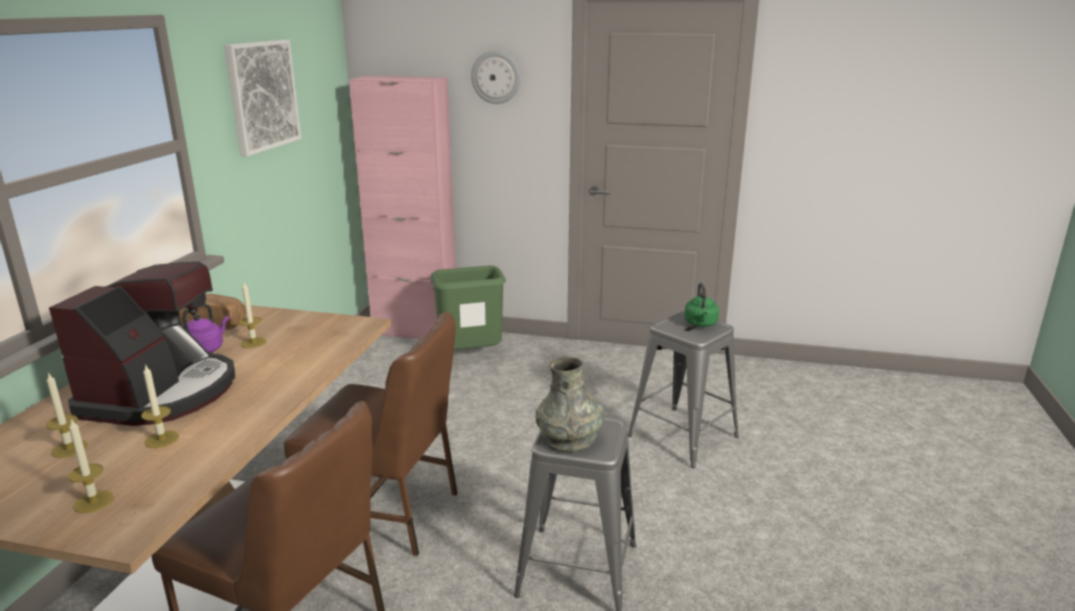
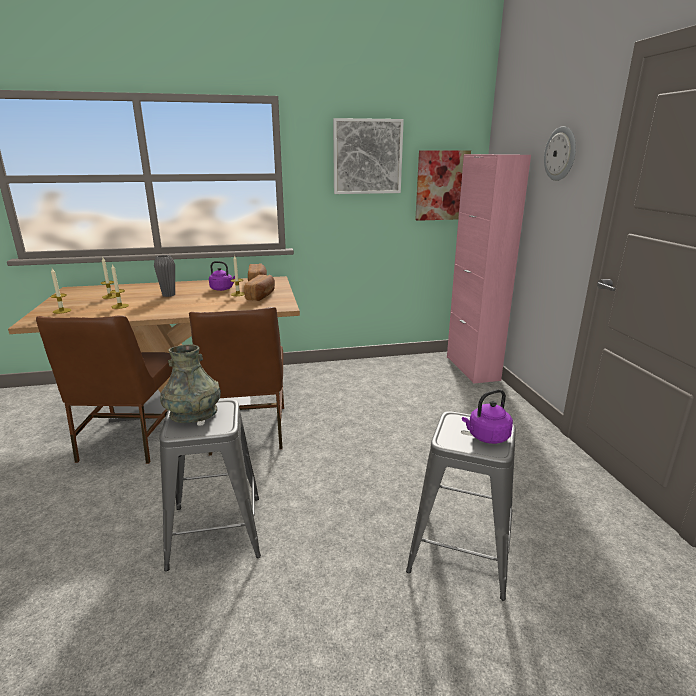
camera: 65 degrees right, 0 degrees up
coffee machine [49,262,235,426] -> grey vase [154,255,175,297]
green trash can [431,266,506,350] -> none
green kettle [684,283,719,327] -> purple kettle [462,389,513,444]
none -> bread [244,275,275,301]
none -> picture [415,150,471,221]

